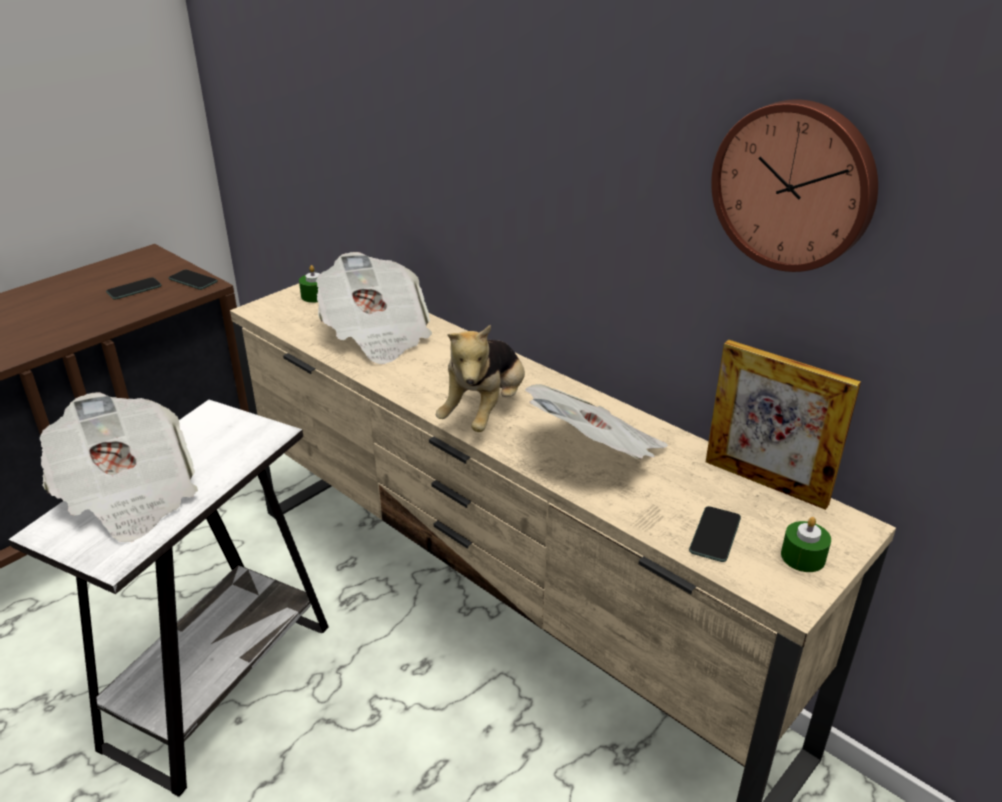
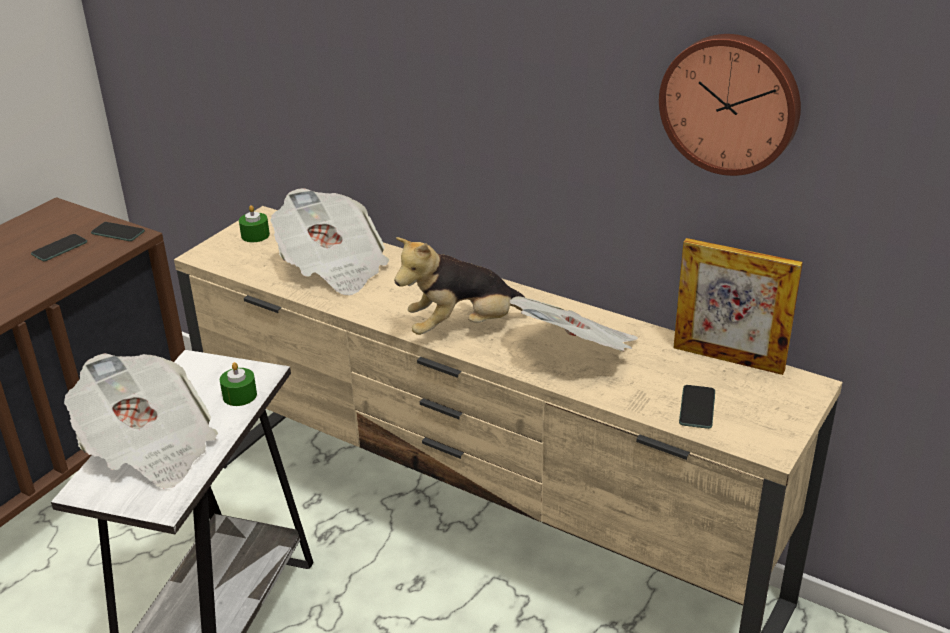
camera: 10 degrees left, 0 degrees up
plush toy [436,325,525,432] -> plush toy turned 60 degrees clockwise [394,237,524,335]
green candle [781,517,831,572] -> green candle moved to [220,362,257,406]

